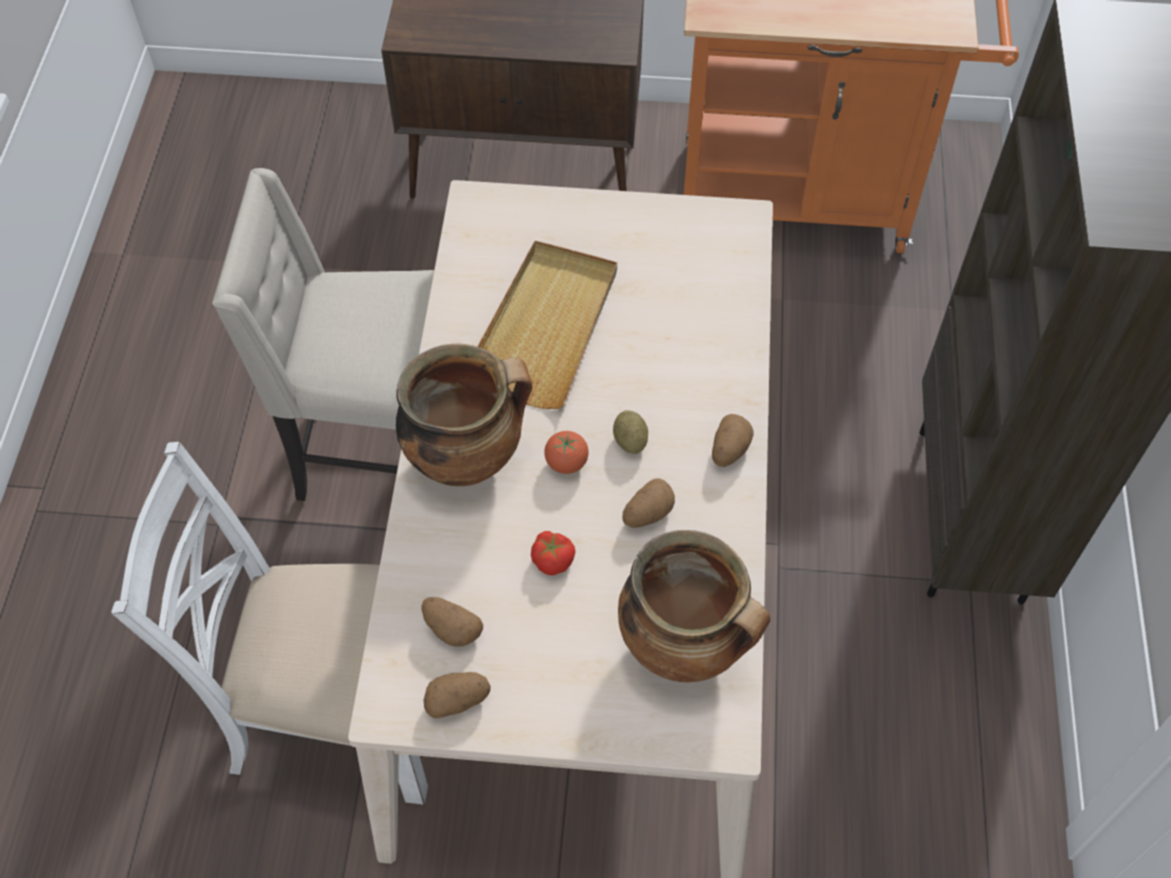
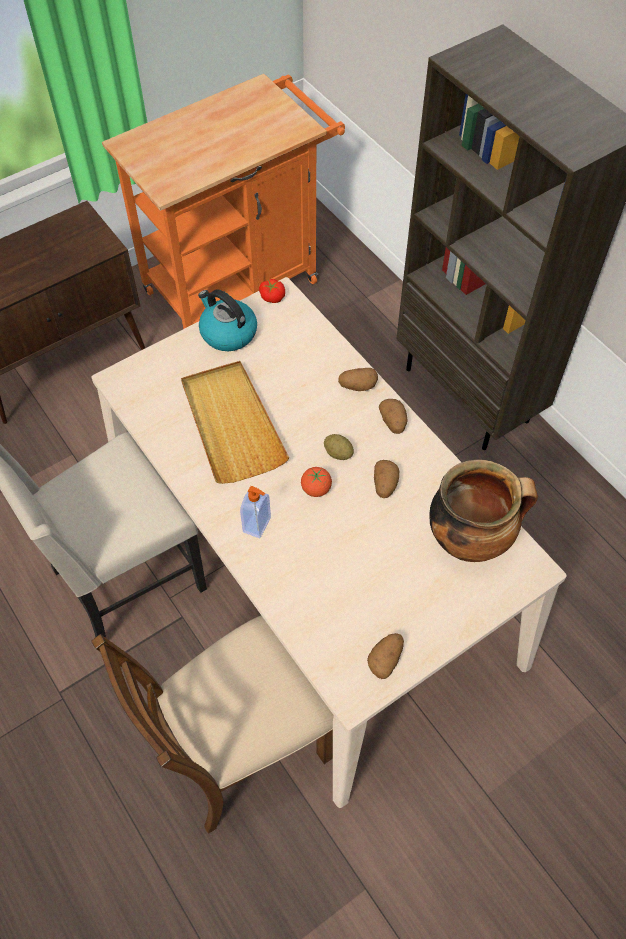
camera: 40 degrees left, 0 degrees up
white chair [111,442,428,805] -> brown chair [91,616,334,834]
cooking pot [396,344,532,486] -> soap dispenser [240,486,271,539]
potato [421,597,483,647] -> potato moved to [338,368,378,391]
tomato [531,531,576,576] -> tomato moved to [259,279,285,303]
none -> kettle [198,289,257,351]

